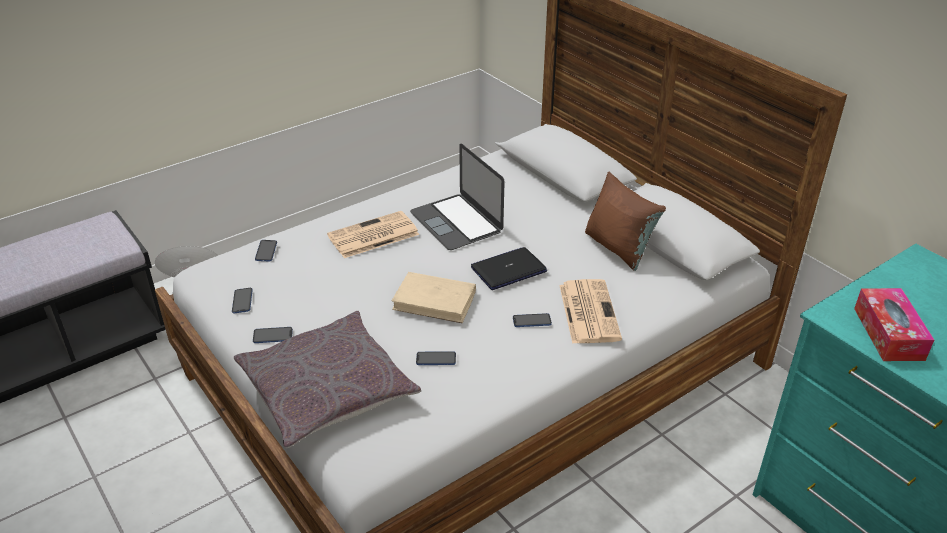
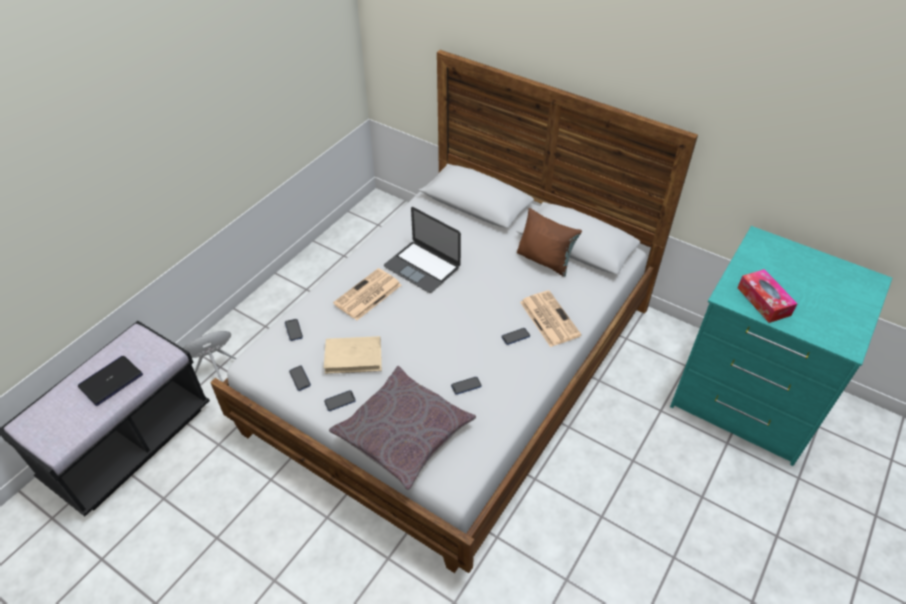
camera: 20 degrees left, 10 degrees up
beige book [392,272,476,323] -> beige book moved to [324,336,382,374]
laptop [471,247,547,290] -> laptop moved to [78,356,143,406]

